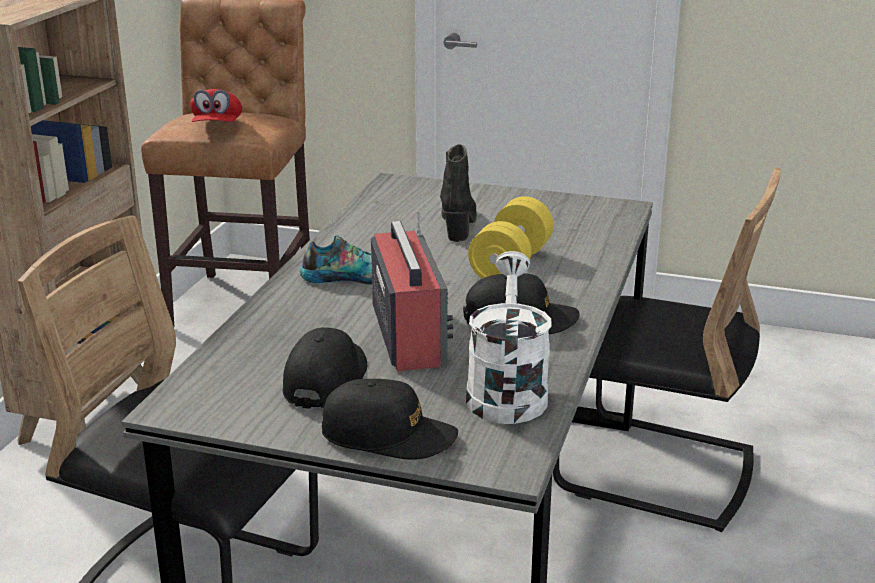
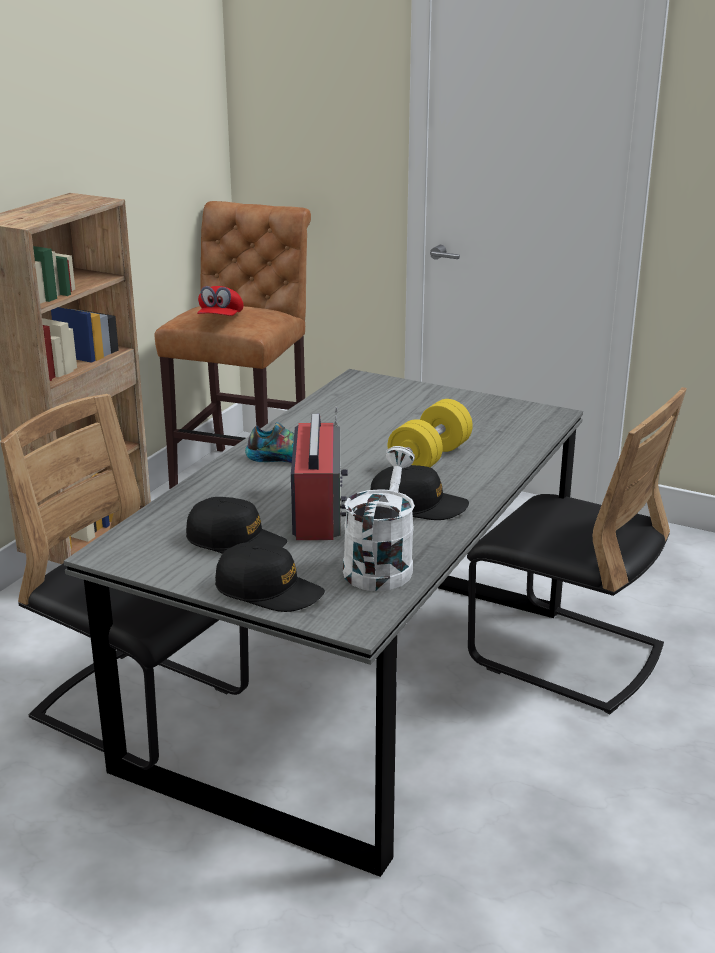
camera: 10 degrees right, 0 degrees up
black cap [283,328,367,409] -> black cap turned 90 degrees clockwise [186,497,287,554]
black boot [440,144,477,242] -> none

